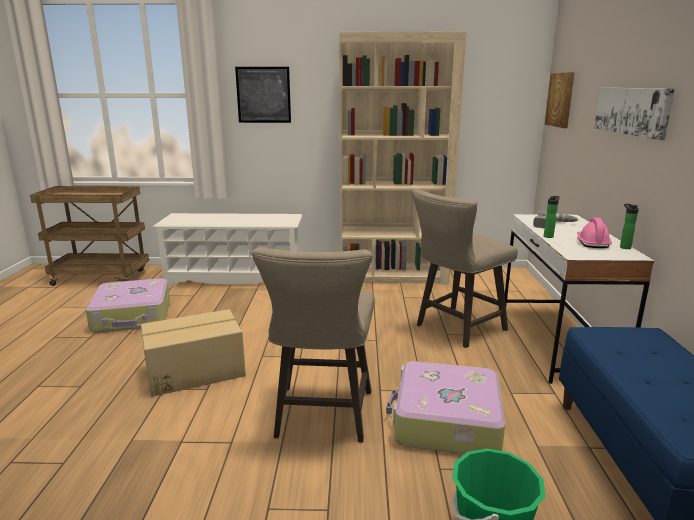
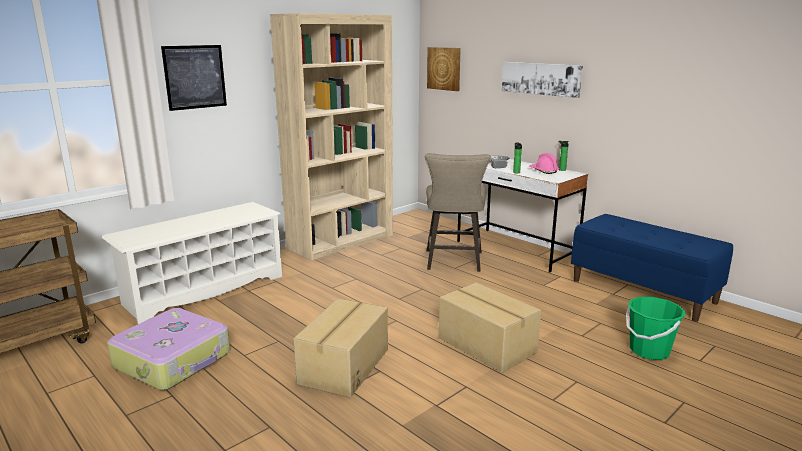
camera: 45 degrees left, 0 degrees up
beige stool [252,247,375,442] -> cardboard box [439,282,541,373]
suitcase [386,361,505,454] -> none

